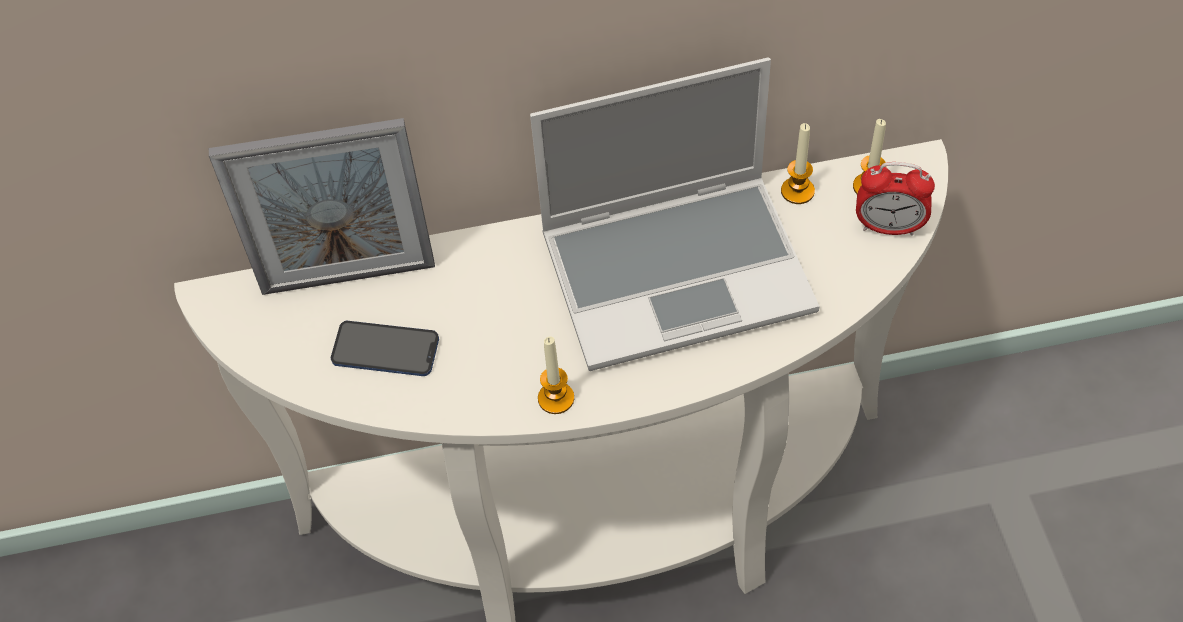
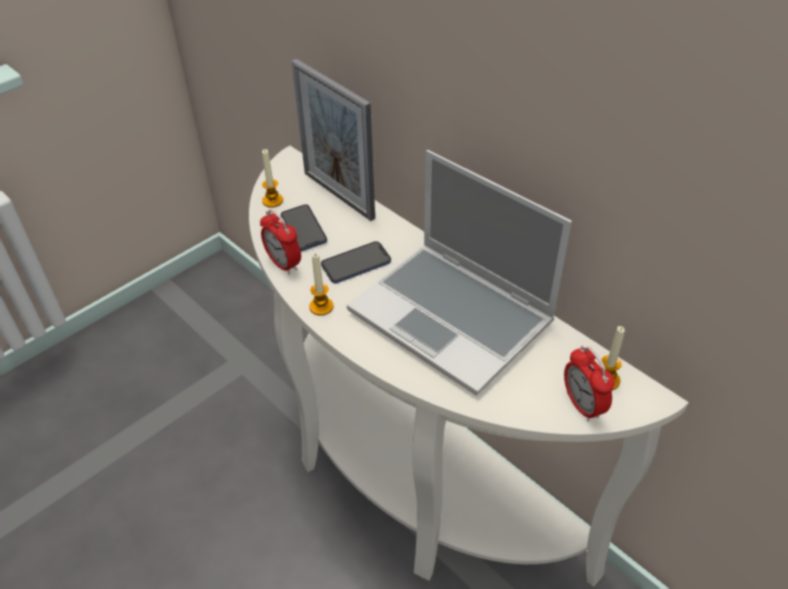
camera: 55 degrees right, 10 degrees down
candle [781,123,815,204] -> candle moved to [262,149,283,208]
none -> alarm clock [260,209,301,274]
none -> phone [321,241,391,283]

